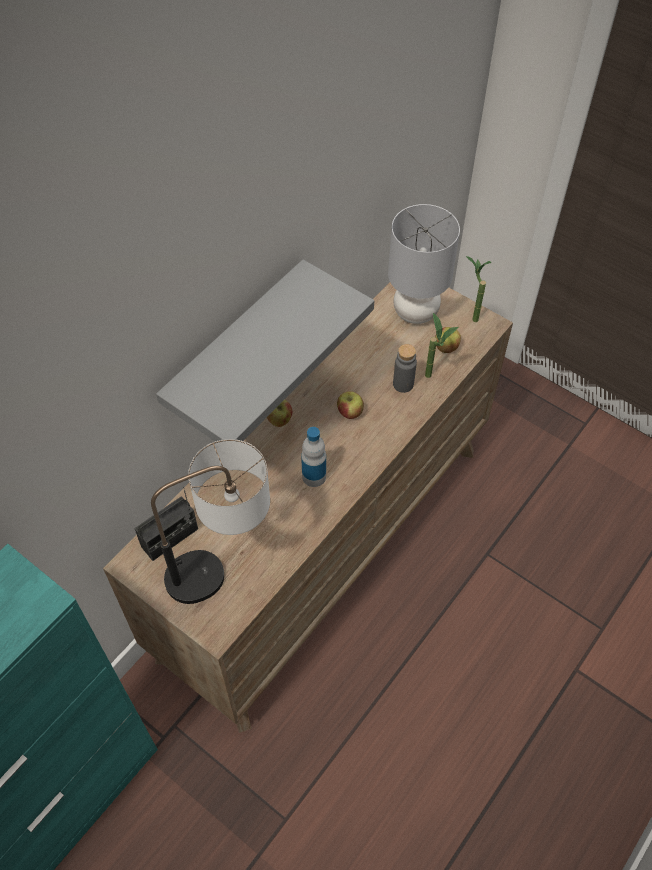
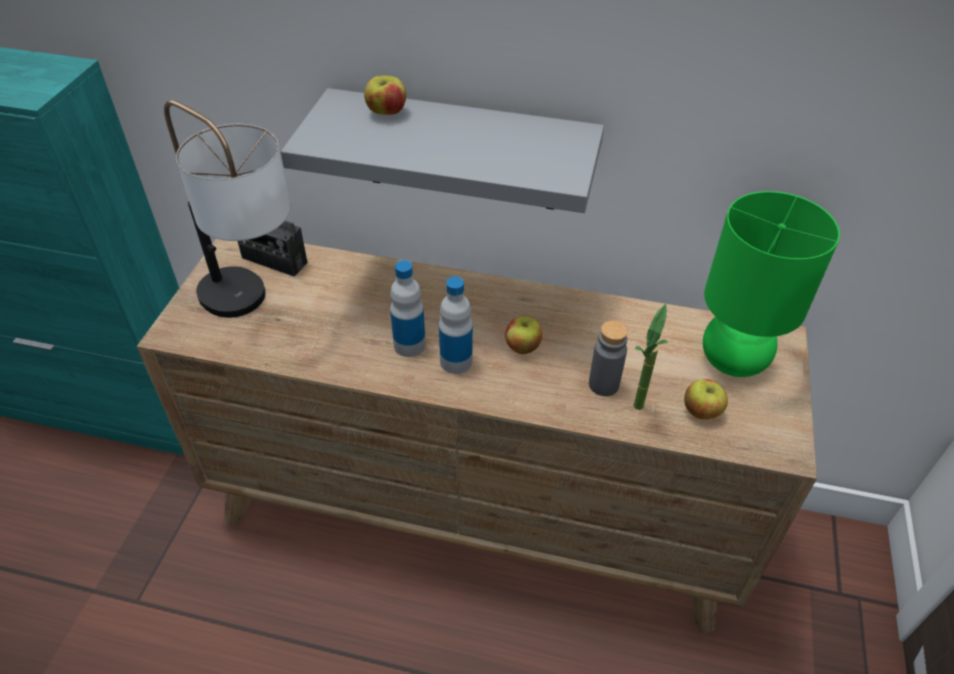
camera: 65 degrees right, 10 degrees down
apple [267,400,292,427] -> apple moved to [364,76,406,115]
grey table lamp [388,204,460,324] -> green table lamp [703,191,840,377]
potted plant [466,256,492,322] -> none
none -> bottle [439,277,473,374]

